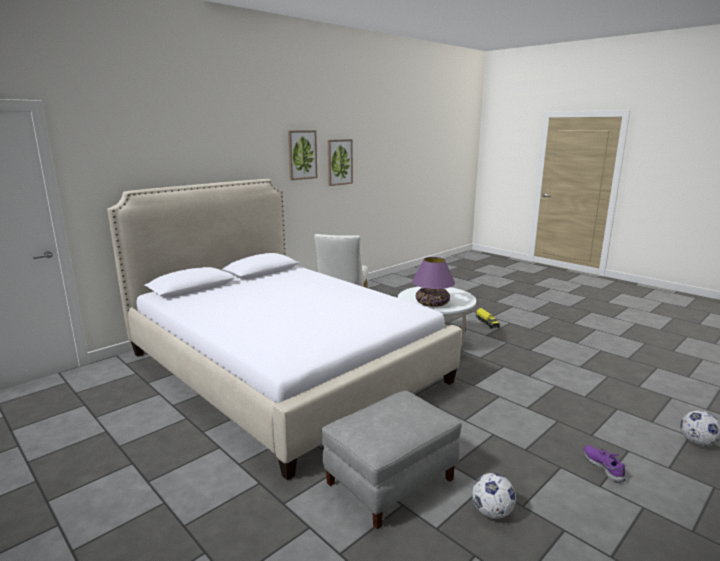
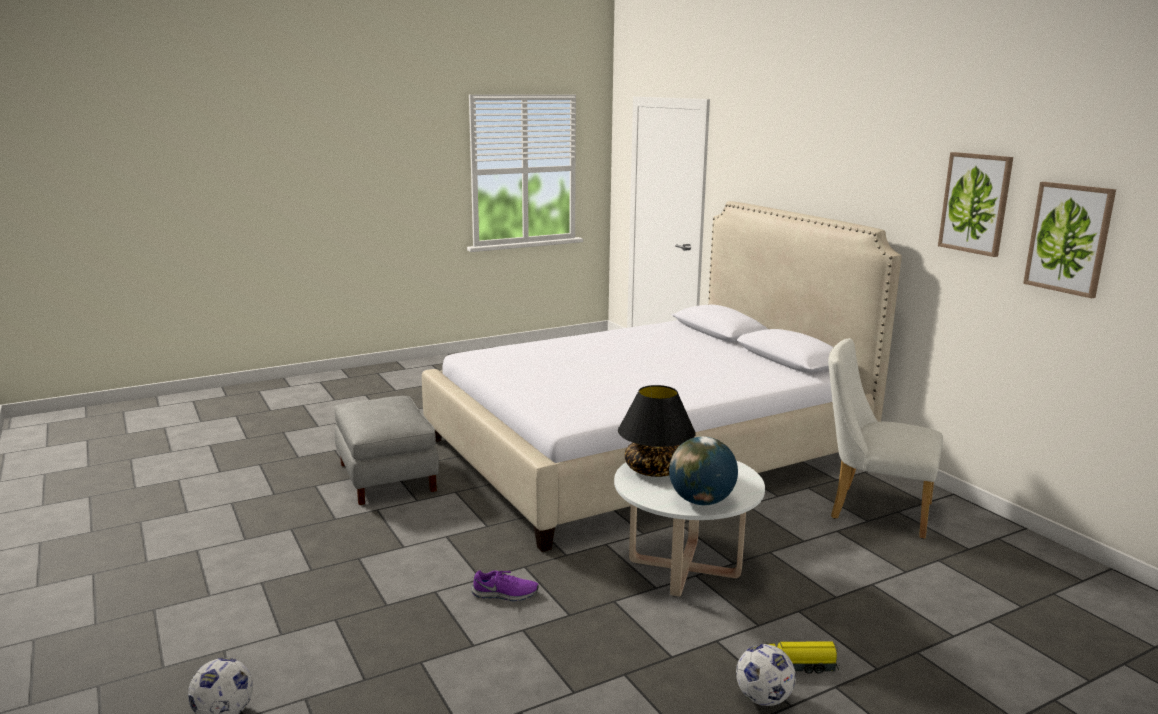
camera: 105 degrees right, 0 degrees up
purple table lamp [412,257,455,307] -> black table lamp [618,385,696,477]
football [472,473,516,519] -> football moved to [736,644,796,706]
purple shoe [584,445,626,483] -> purple shoe moved to [472,570,538,601]
none -> globe [669,437,738,505]

